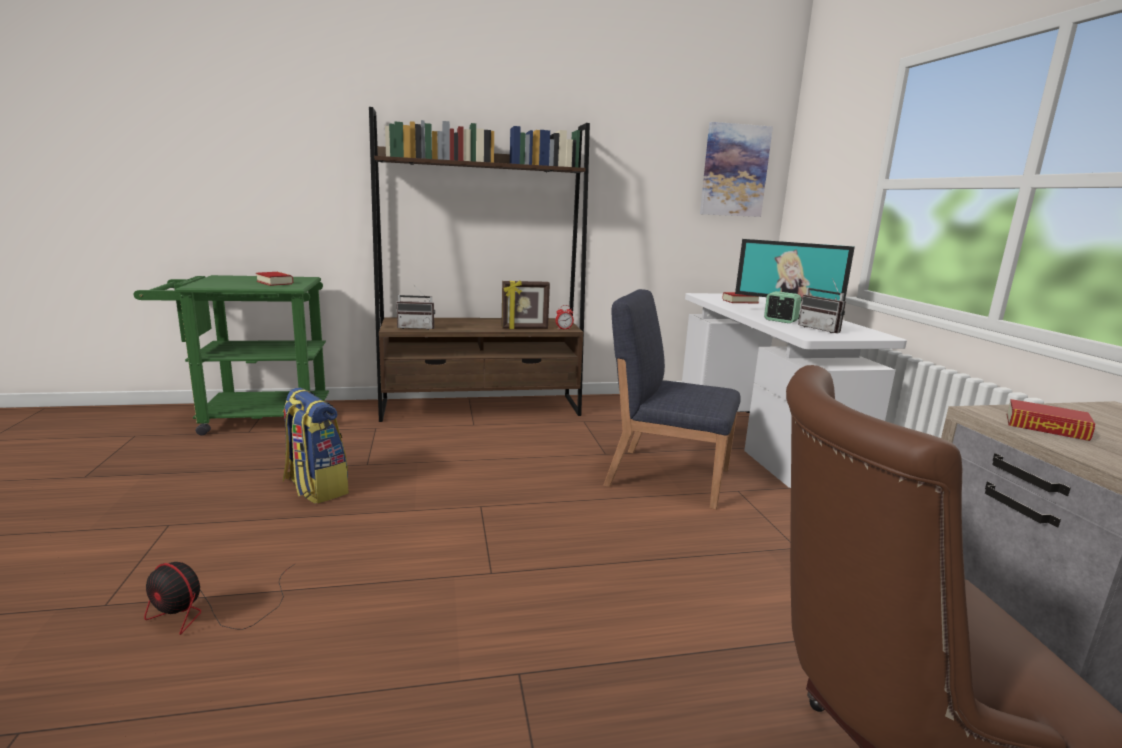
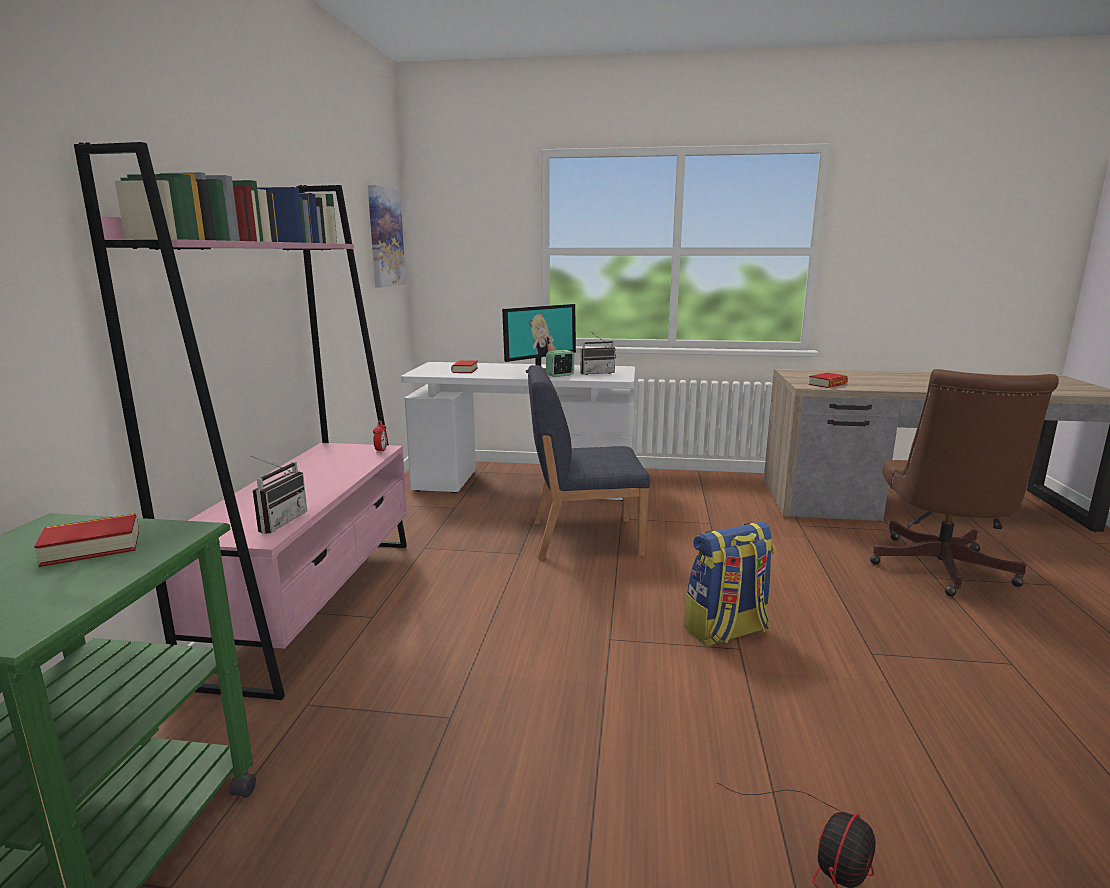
camera: 70 degrees left, 0 degrees up
backpack [283,388,349,504] -> backpack moved to [685,522,774,647]
brown bookcase [369,107,590,422] -> pink bookcase [74,142,407,700]
picture frame [501,280,550,329] -> none
blue chair [603,289,741,510] -> blue chair turned 45 degrees clockwise [528,365,650,560]

